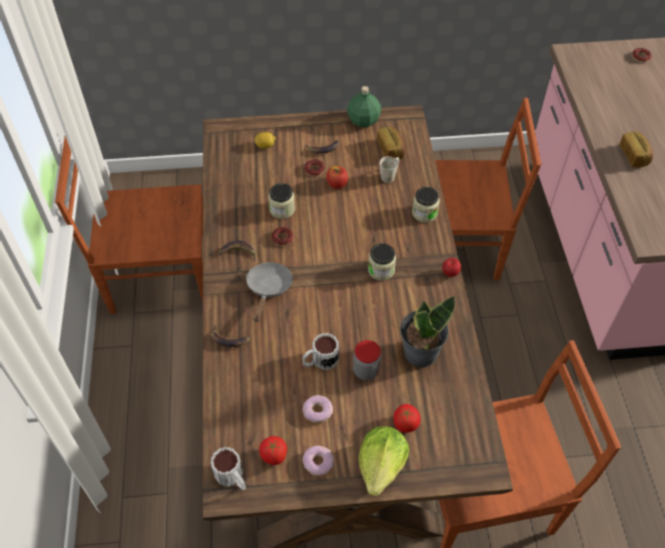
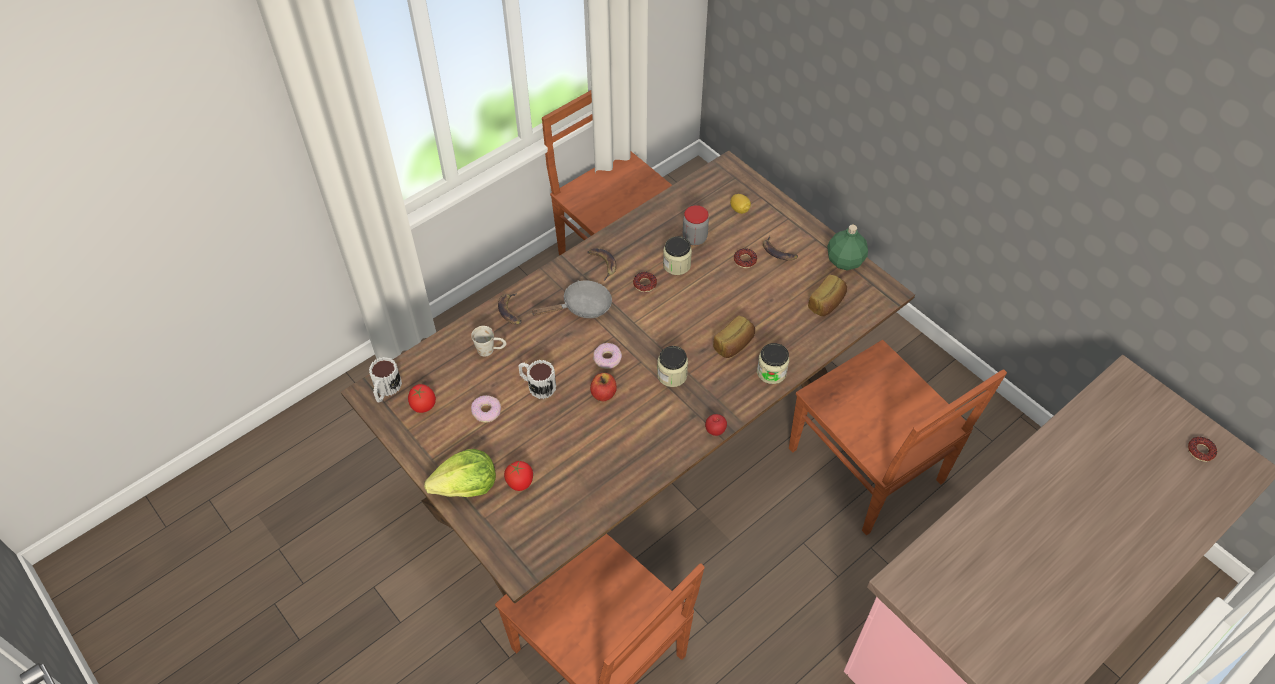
camera: 55 degrees right, 0 degrees up
donut [303,446,334,476] -> donut moved to [593,343,622,369]
apple [326,166,348,189] -> apple moved to [590,373,617,401]
jar [353,340,381,380] -> jar moved to [683,205,709,245]
white mug [380,156,399,183] -> white mug moved to [471,326,506,357]
potted plant [400,296,455,368] -> none
bread [619,131,653,168] -> bread moved to [713,316,755,358]

